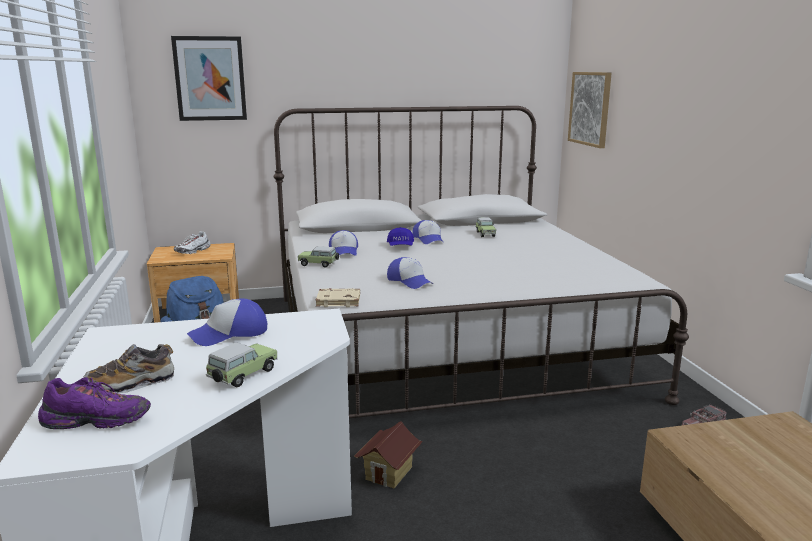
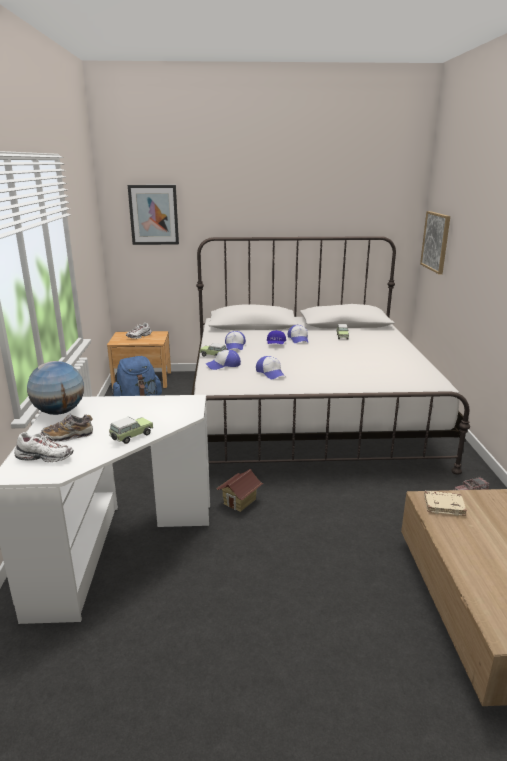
camera: 10 degrees right, 5 degrees up
purple shoe [38,377,151,429] -> white shoe [14,432,74,462]
cap [187,298,267,346] -> cap moved to [206,350,241,370]
beige book [316,288,360,307] -> beige book moved to [424,491,467,516]
none -> globe [27,361,84,415]

